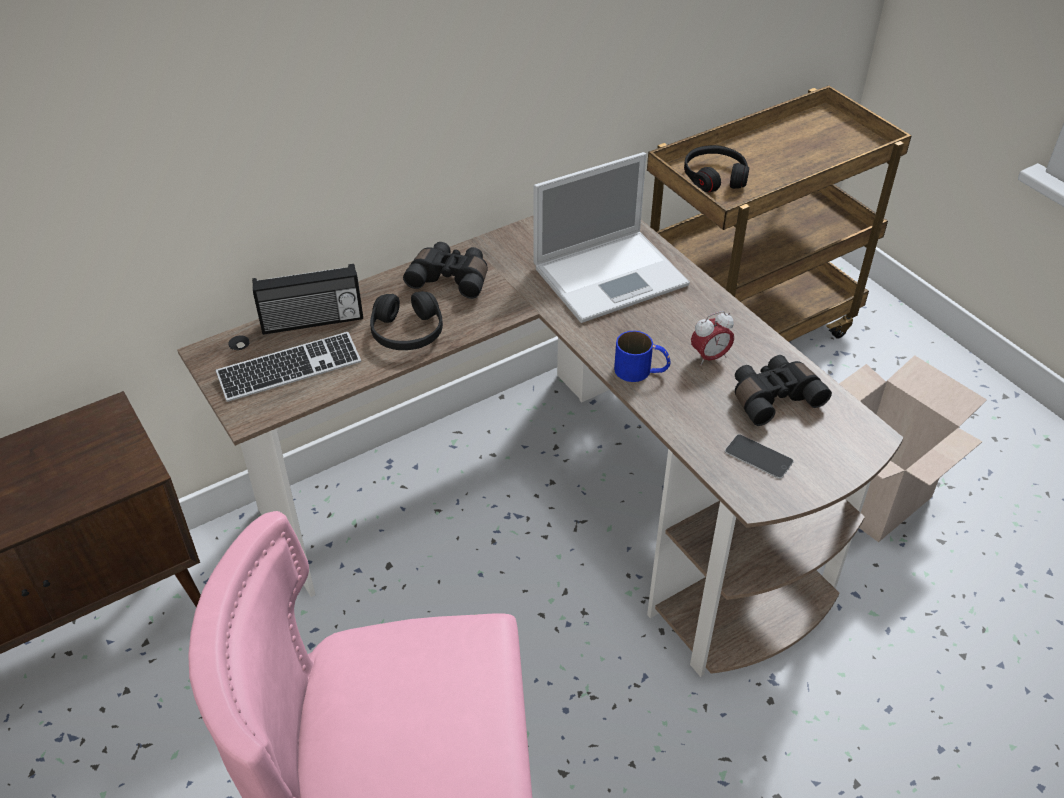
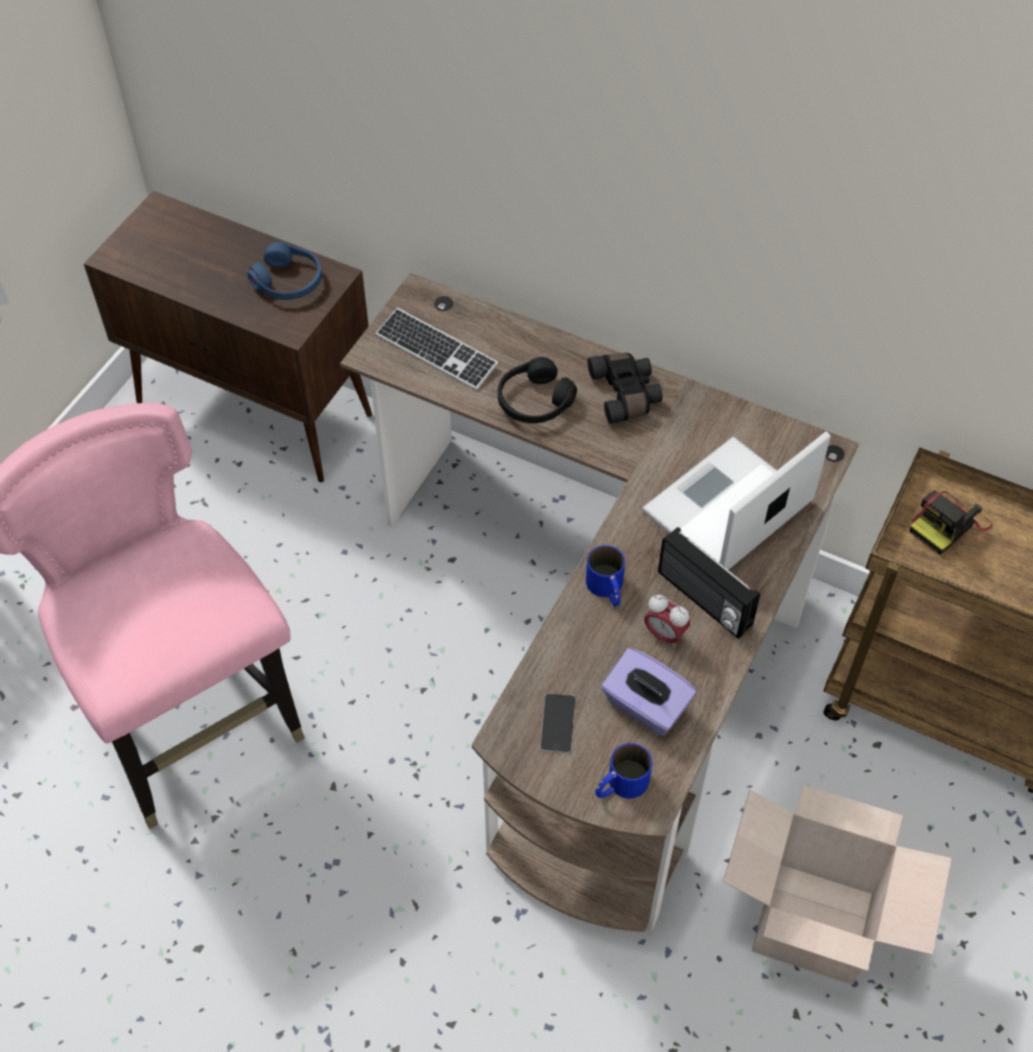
camera: 60 degrees right, 10 degrees up
radio [252,264,363,335] -> radio moved to [658,527,760,639]
laptop [533,152,690,323] -> laptop turned 105 degrees clockwise [642,431,831,570]
black headphones [684,145,749,192] -> camera [909,490,993,555]
black binoculars [735,355,832,426] -> purple tissue box [601,648,697,736]
none -> blue headphones [248,242,322,300]
none -> blue mug [595,743,652,799]

